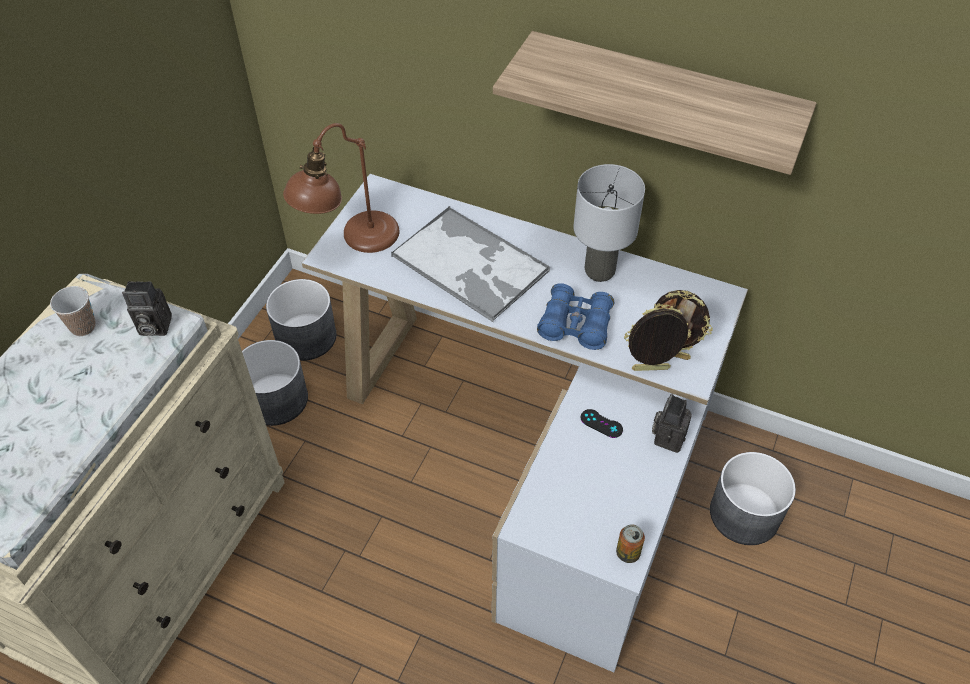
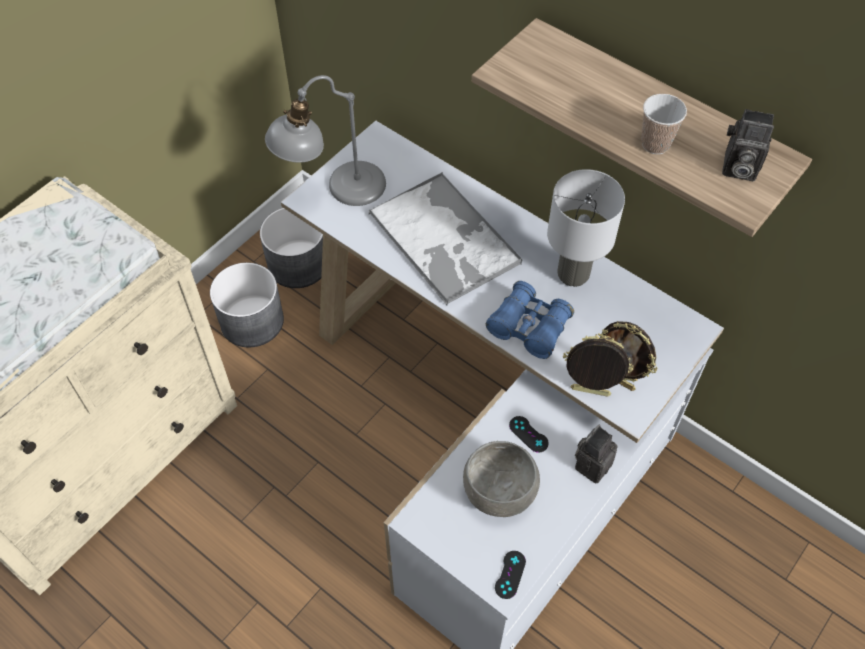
camera: 15 degrees right, 5 degrees up
cup [50,286,96,336] -> cup moved to [641,94,687,154]
camera [122,281,172,336] -> camera moved to [722,109,774,182]
brown table lamp [283,123,399,253] -> grey table lamp [265,75,386,206]
can [616,524,645,563] -> black game controller [495,551,526,599]
grey planter [710,452,796,545] -> none
none -> grey bowl [463,441,540,517]

